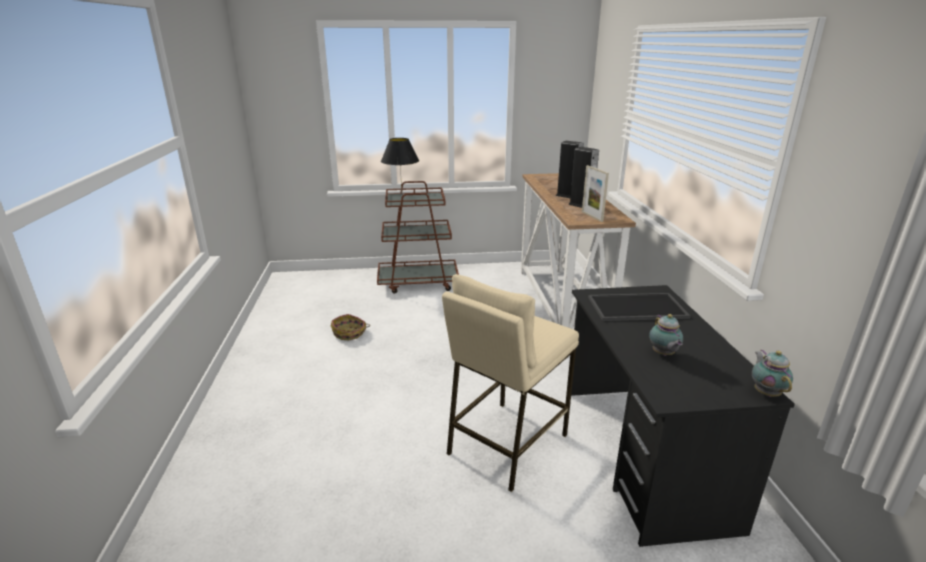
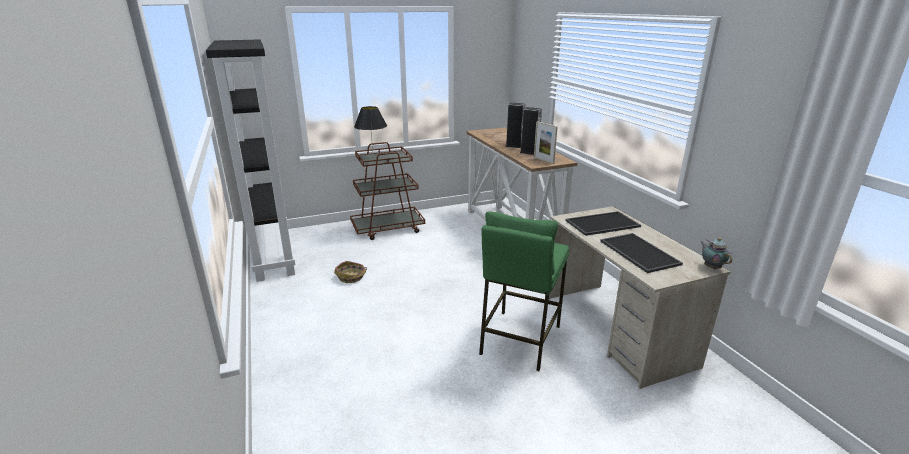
camera: 15 degrees left, 0 degrees up
beige stool [442,274,579,492] -> green stool [479,211,569,371]
black desk [571,285,795,547] -> beige desk [549,206,731,389]
teapot [649,314,683,356] -> tray [600,233,683,273]
none -> black bookcase [206,39,296,282]

